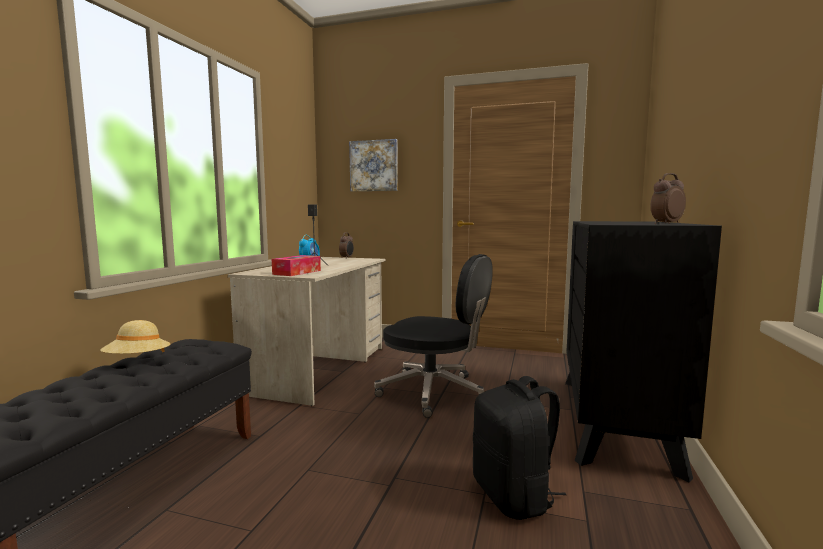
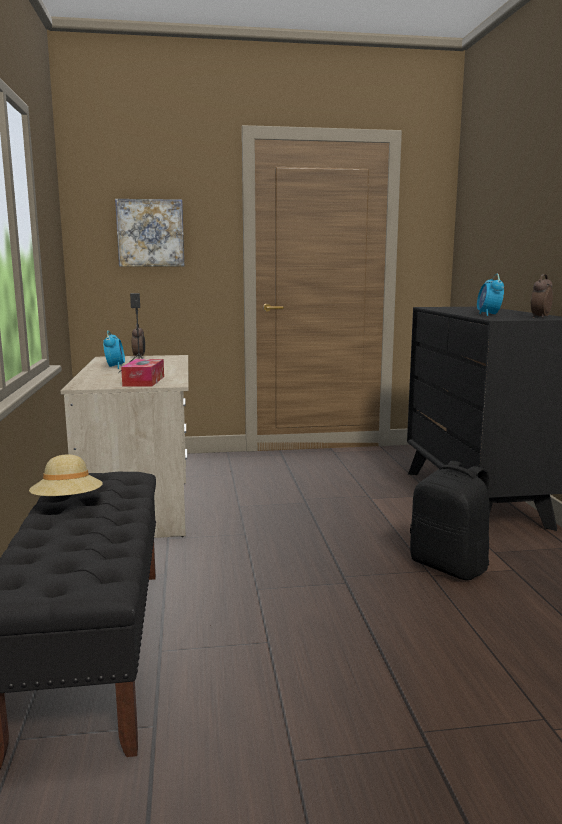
camera: 25 degrees left, 5 degrees up
black office chair [374,254,493,418] -> none
none -> alarm clock [477,274,504,316]

